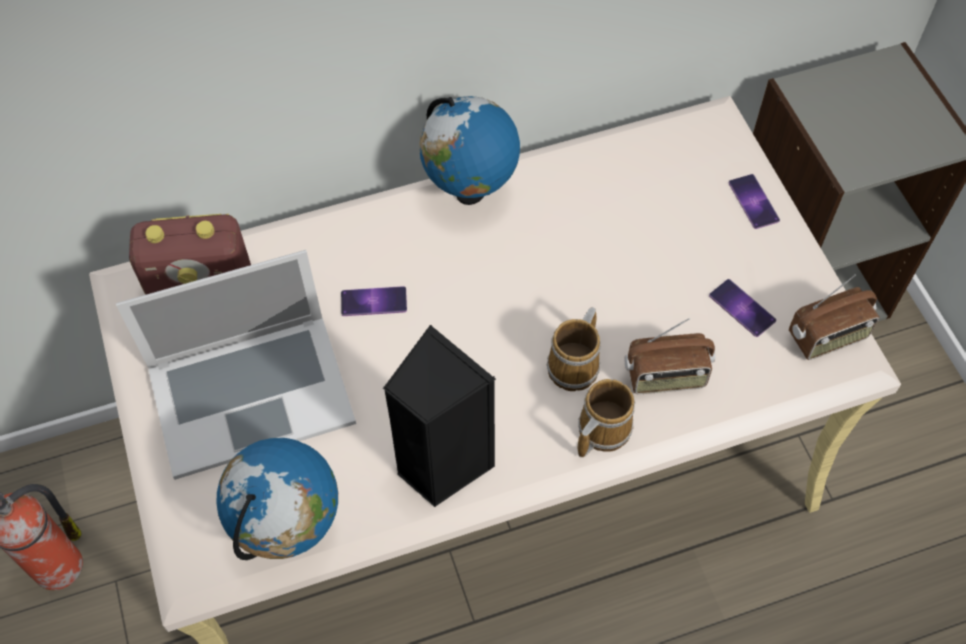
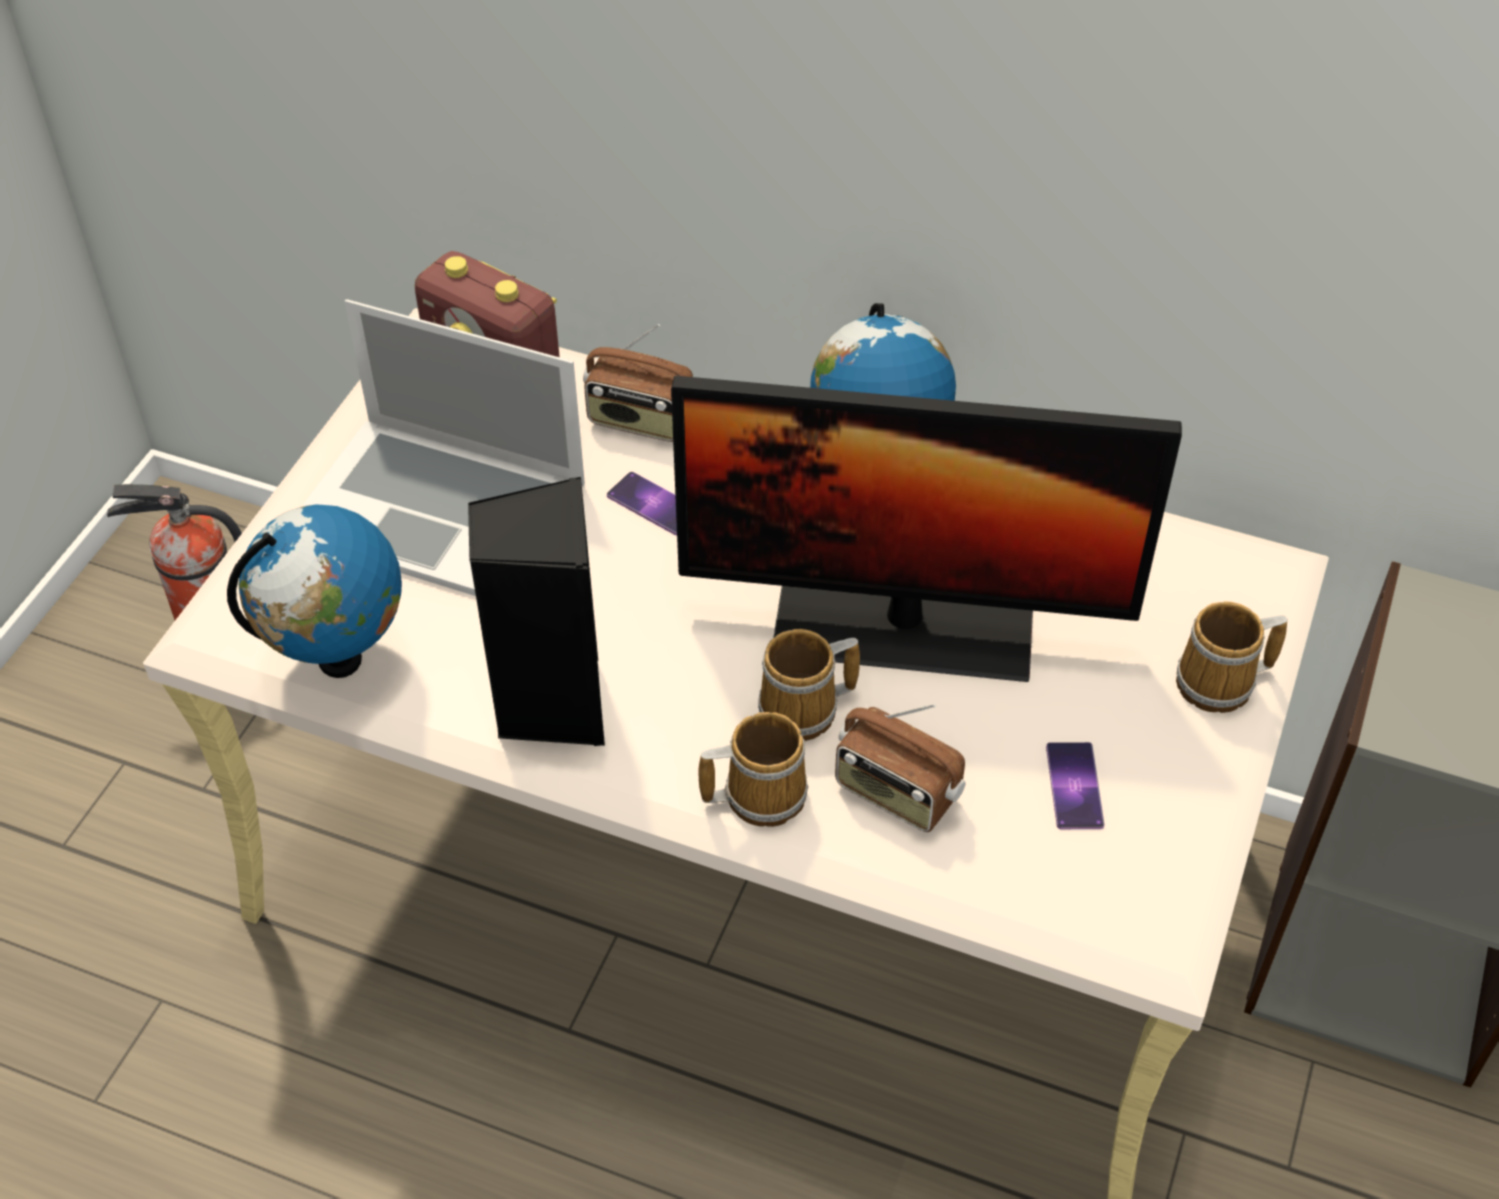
camera: 40 degrees right, 10 degrees down
phone [729,174,780,229] -> mug [1176,601,1288,713]
radio [789,275,879,360] -> radio moved to [583,324,693,442]
none -> monitor [671,376,1182,682]

